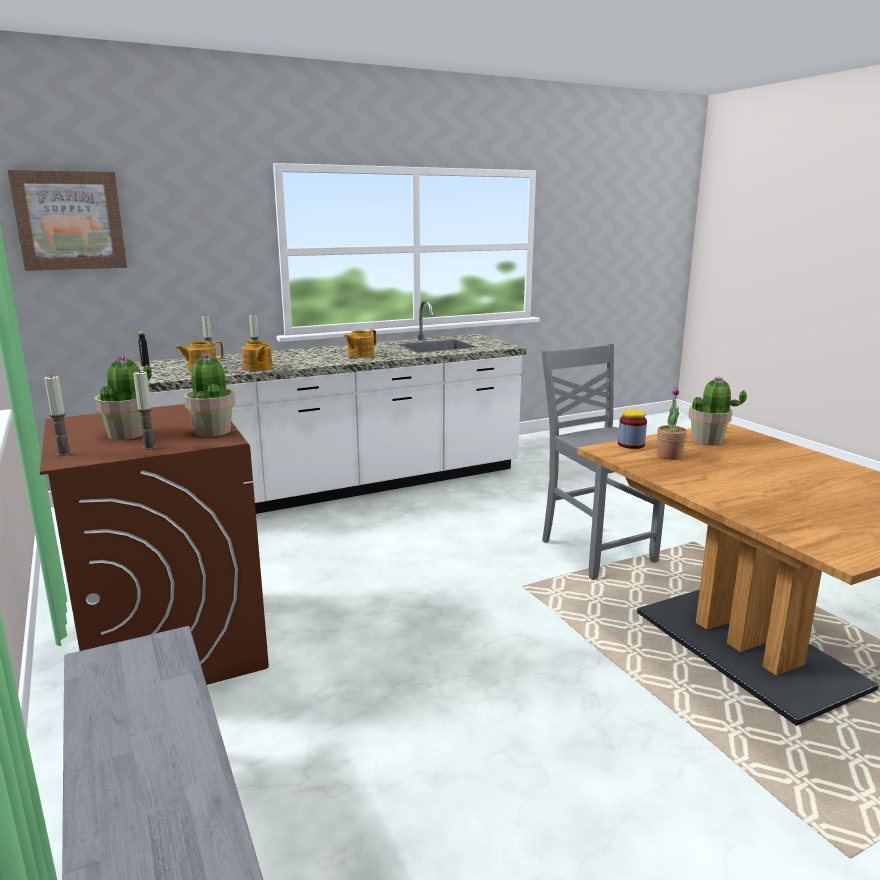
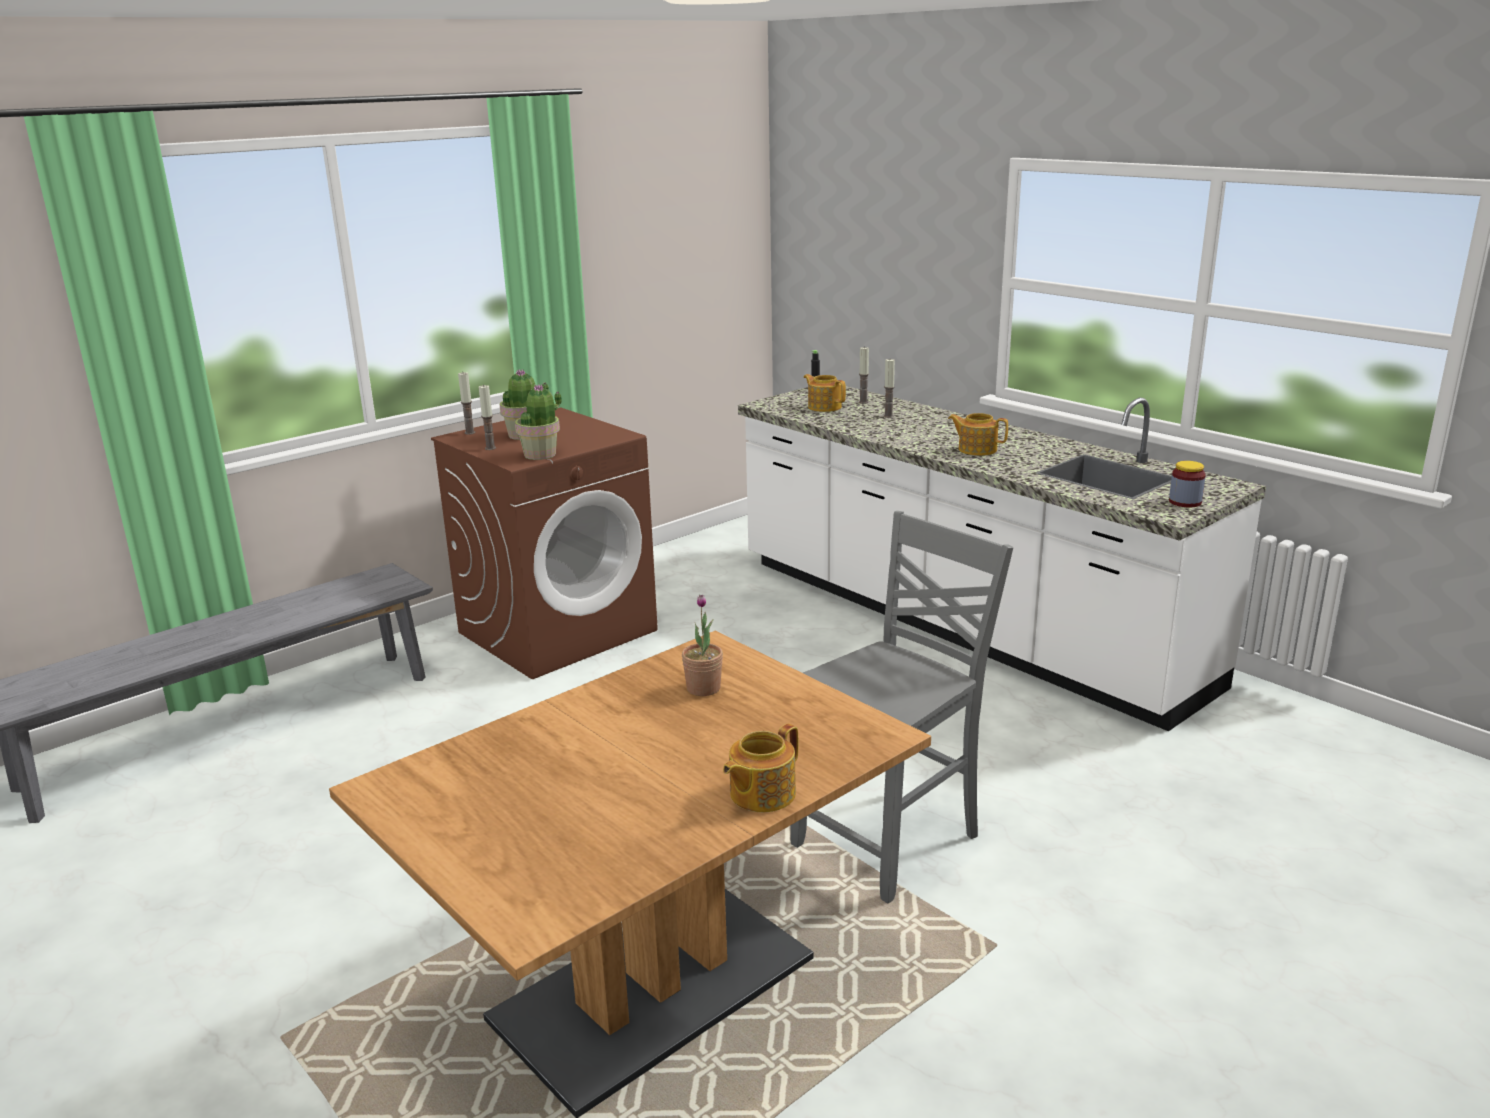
camera: 75 degrees right, 5 degrees up
picture [8,170,127,271] -> none
teapot [242,340,273,371] -> teapot moved to [723,724,798,812]
jar [618,410,647,449] -> jar moved to [1169,461,1206,507]
potted plant [688,376,747,445] -> none

